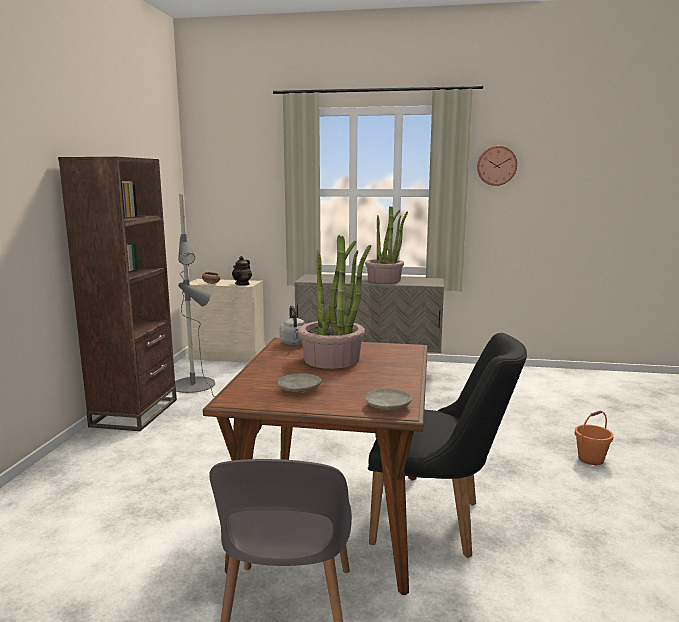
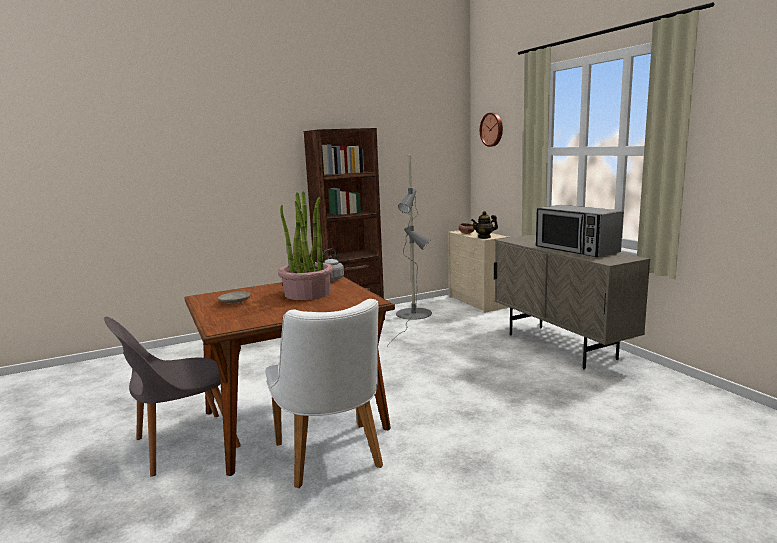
camera: 55 degrees right, 0 degrees up
potted plant [365,206,408,283] -> microwave [536,205,623,257]
beige plate [365,389,412,410] -> none
black chair [368,333,527,558] -> white chair [265,299,383,488]
wall clock [477,146,517,186] -> wall clock moved to [480,113,503,147]
orange bucket [575,411,614,465] -> none

